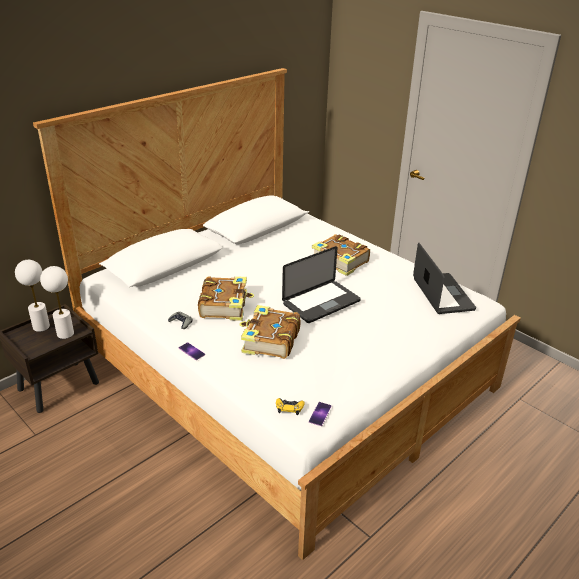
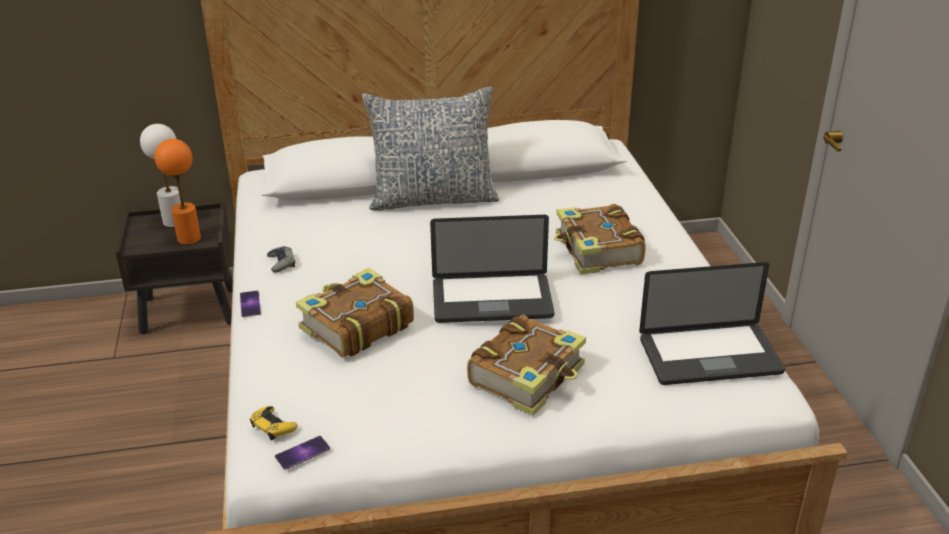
camera: 35 degrees right, 0 degrees up
white table lamp [40,266,74,339] -> orange table lamp [155,139,201,245]
book [198,276,254,321] -> book moved to [467,315,586,416]
laptop [413,243,476,314] -> laptop turned 60 degrees clockwise [639,262,785,385]
none -> pillow [362,86,499,211]

